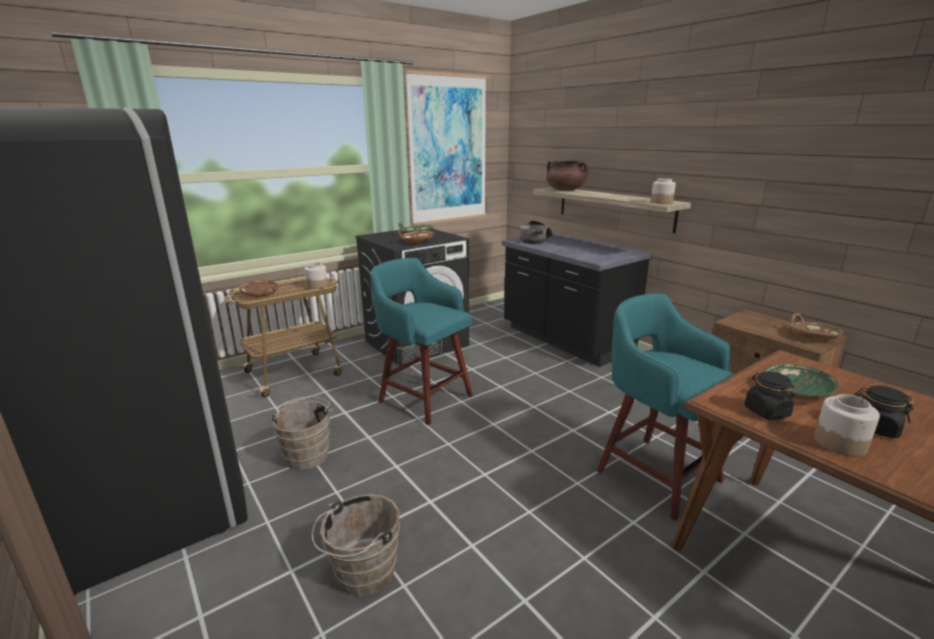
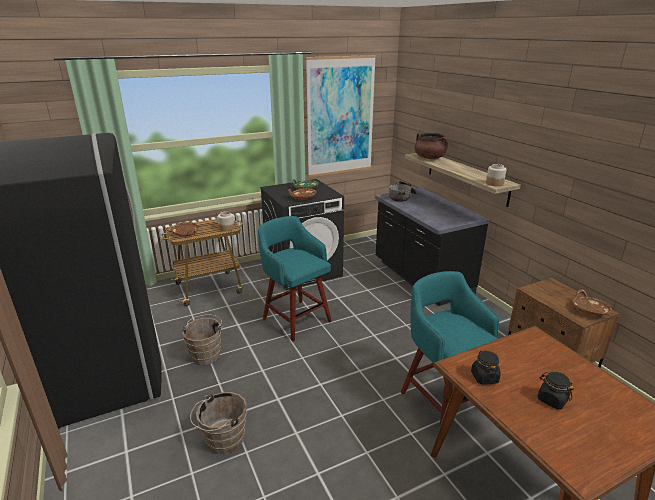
camera: 10 degrees right, 5 degrees up
green bowl [764,364,839,400] -> none
jar [814,394,880,457] -> none

